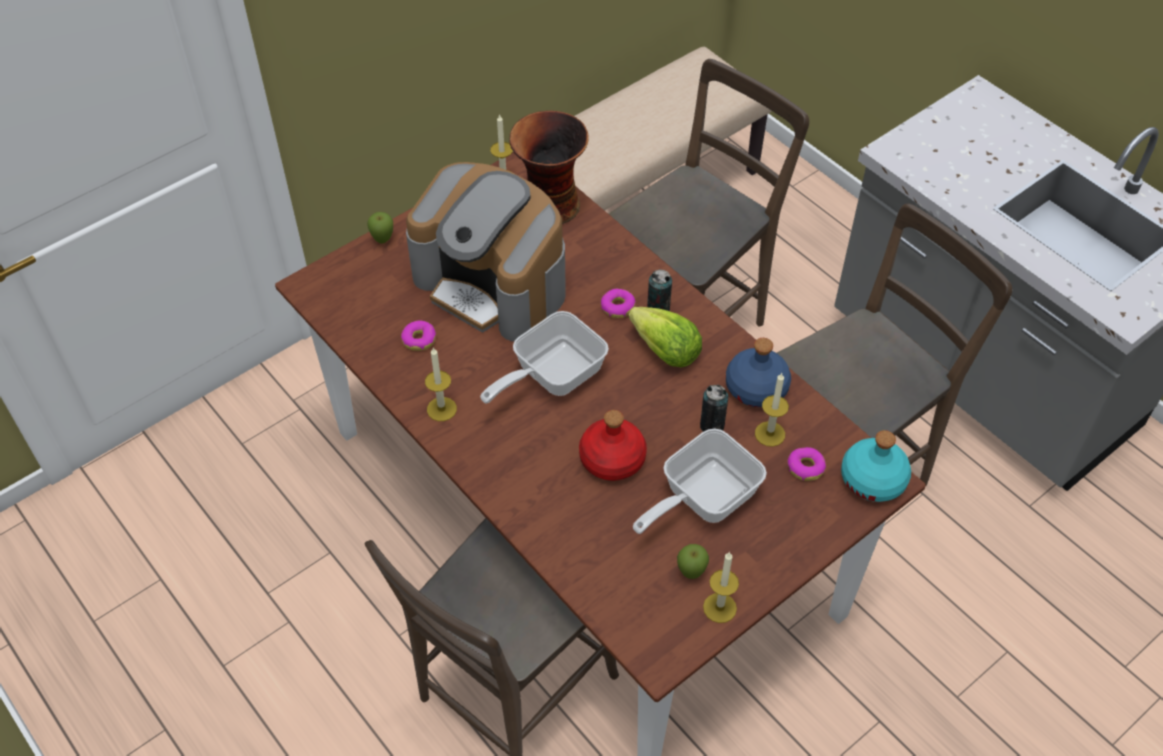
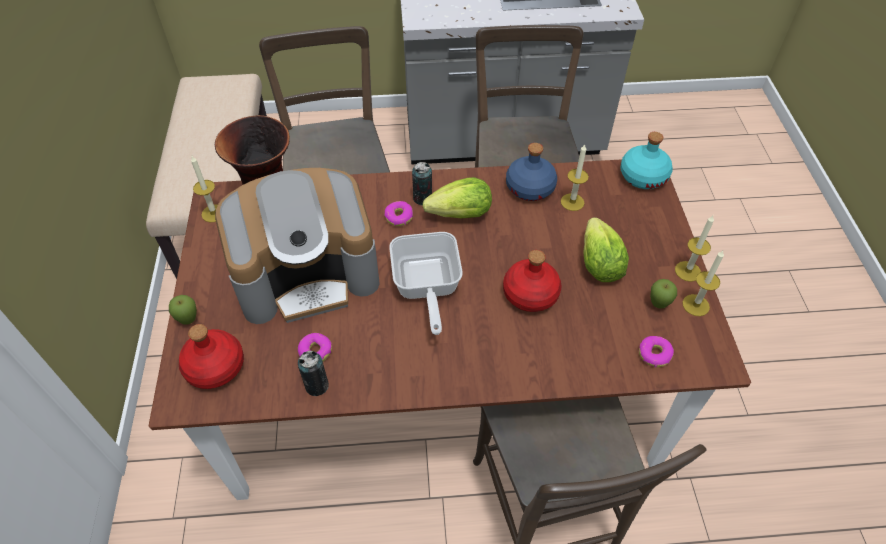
camera: 55 degrees left, 0 degrees up
candle [425,347,457,421] -> candle moved to [675,215,714,282]
frying pan [633,429,767,534] -> lettuce [583,217,629,282]
can [700,385,728,432] -> can moved to [298,351,329,396]
donut [787,447,826,481] -> donut moved to [639,336,674,367]
none -> red bottle [178,324,244,389]

